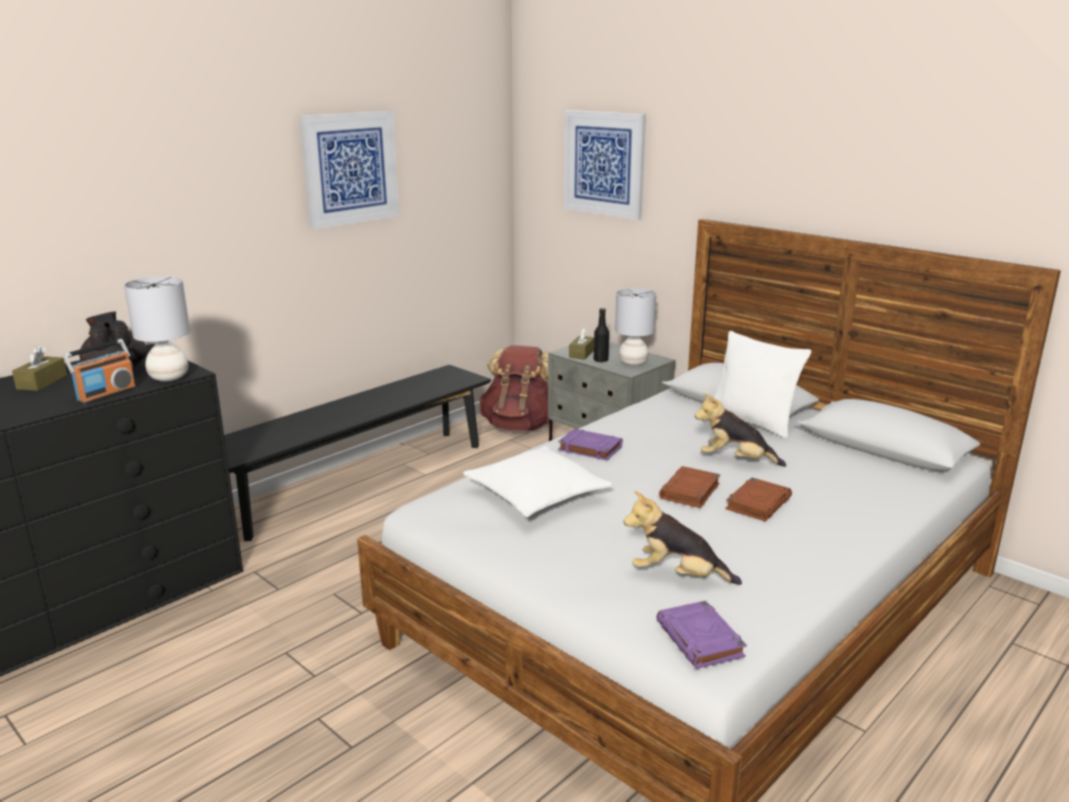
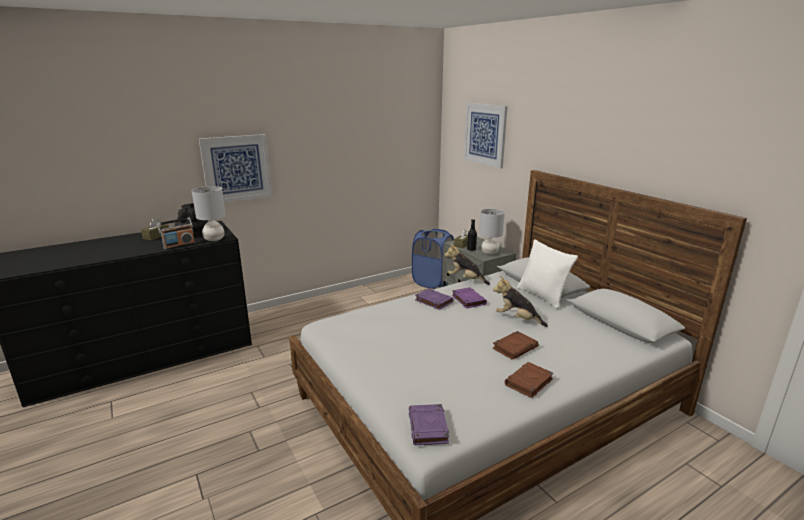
camera: 15 degrees right, 0 degrees up
black bench [224,365,491,541] -> none
picture [299,111,399,230] -> picture moved to [199,134,272,202]
white pillow [463,446,613,517] -> none
brown backpack [479,345,549,431] -> blue laundry basket [412,229,454,289]
plush toy [624,491,742,585] -> plush toy moved to [445,243,490,285]
brown book [659,466,720,508] -> brown book moved to [505,362,554,398]
none -> purple book [452,287,487,308]

